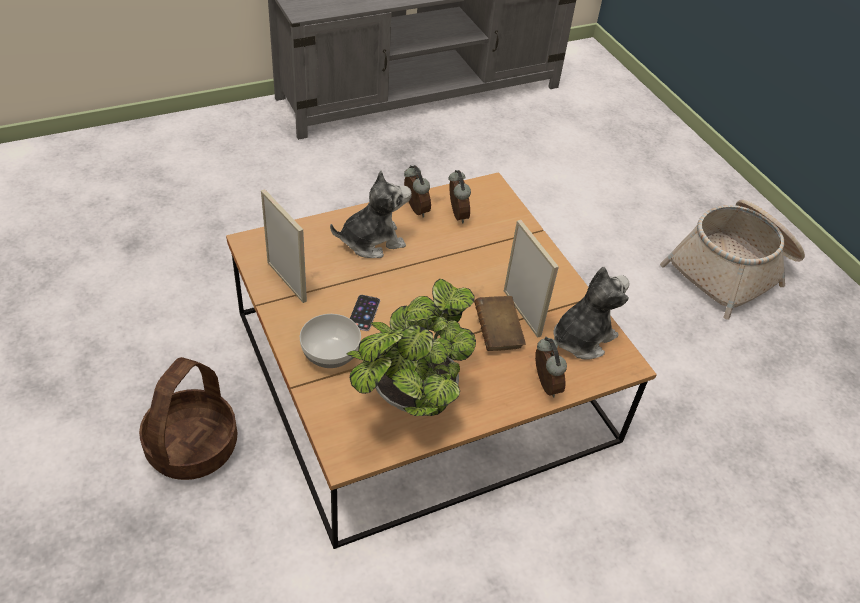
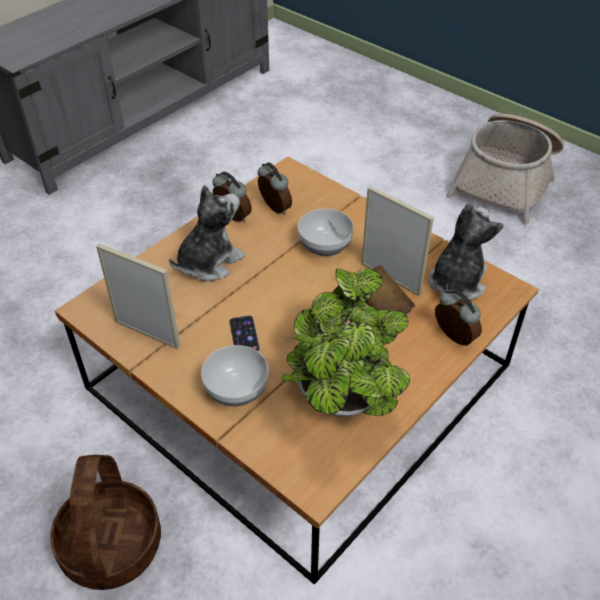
camera: 20 degrees left, 0 degrees up
none -> bowl [298,209,354,256]

